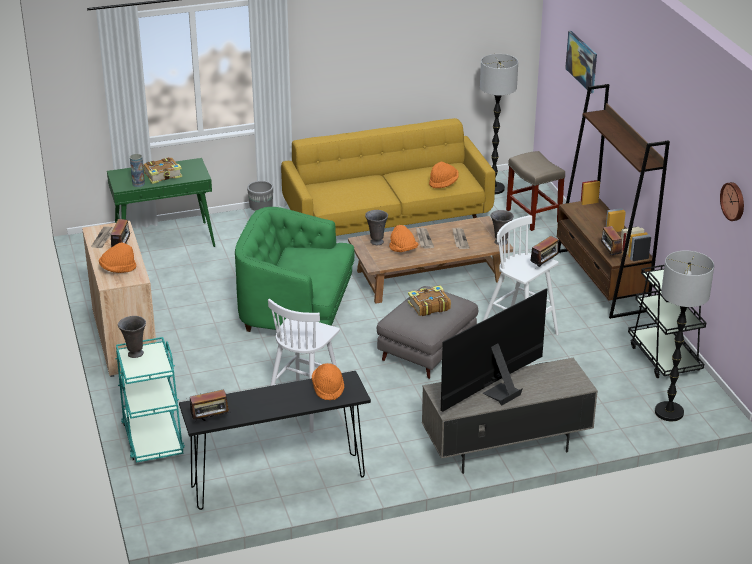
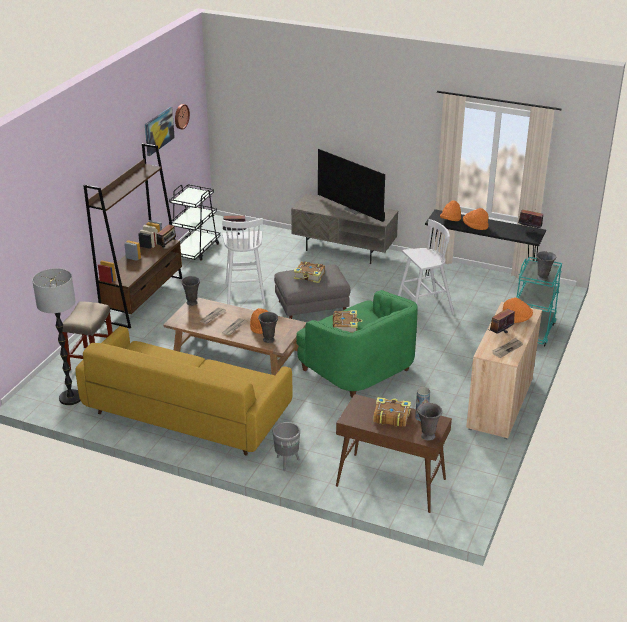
camera: 140 degrees left, 0 degrees up
green console table [107,158,215,247] -> brown console table [336,394,452,513]
orange hat [429,162,459,188] -> orange hat moved to [463,208,489,230]
television [441,288,547,412] -> television turned 45 degrees clockwise [318,149,385,222]
picture [565,31,597,93] -> picture moved to [145,107,175,156]
floor lamp [655,250,714,421] -> none
none -> book [333,310,363,333]
none -> grey vase [417,403,442,441]

